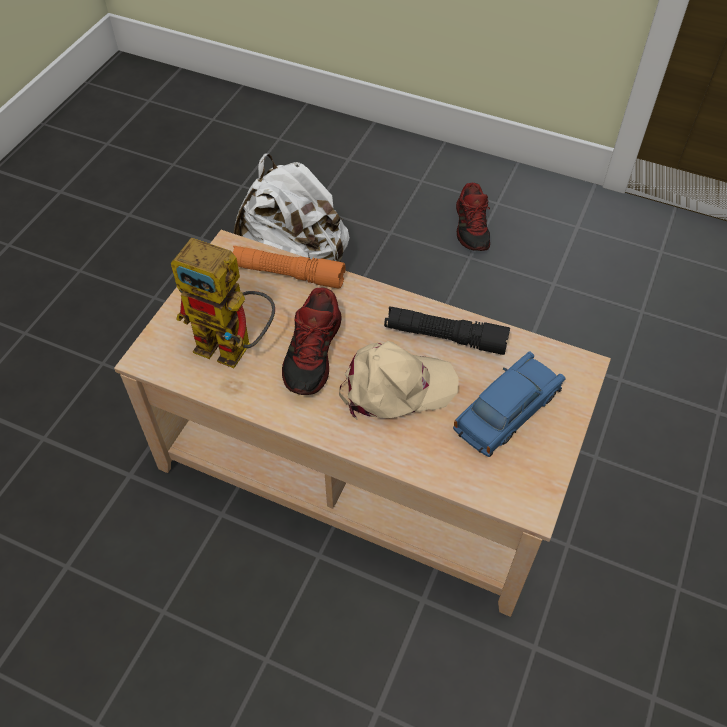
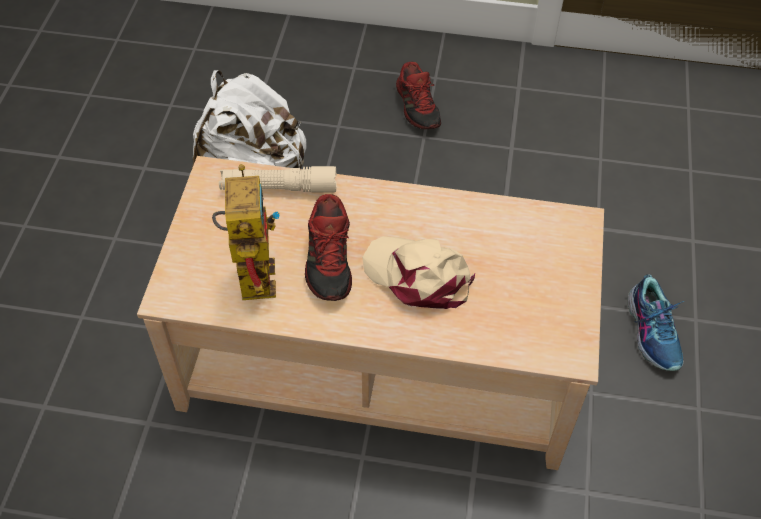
camera: 15 degrees left, 0 degrees up
toy robot [171,238,275,368] -> toy robot turned 105 degrees counterclockwise [212,164,280,300]
orange flashlight [233,246,346,289] -> beige flashlight [219,166,336,193]
beige cap [339,341,459,420] -> beige cap turned 120 degrees counterclockwise [362,236,475,309]
black flashlight [384,306,510,355] -> none
blue toy car [453,351,565,457] -> none
none -> shoe [628,274,684,371]

